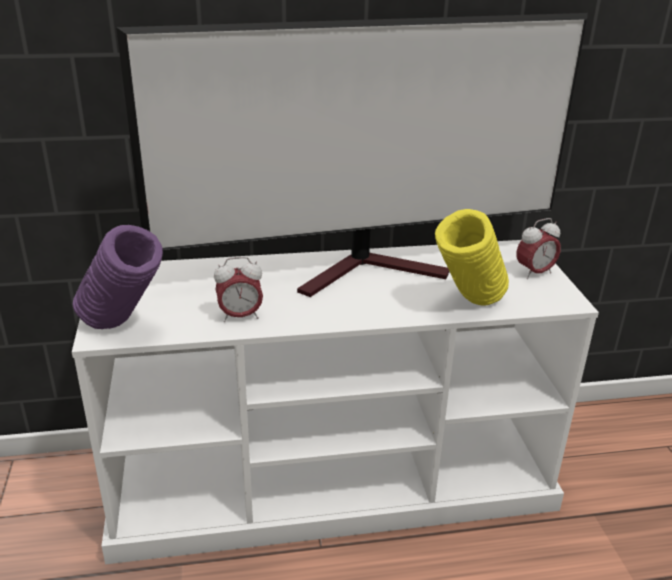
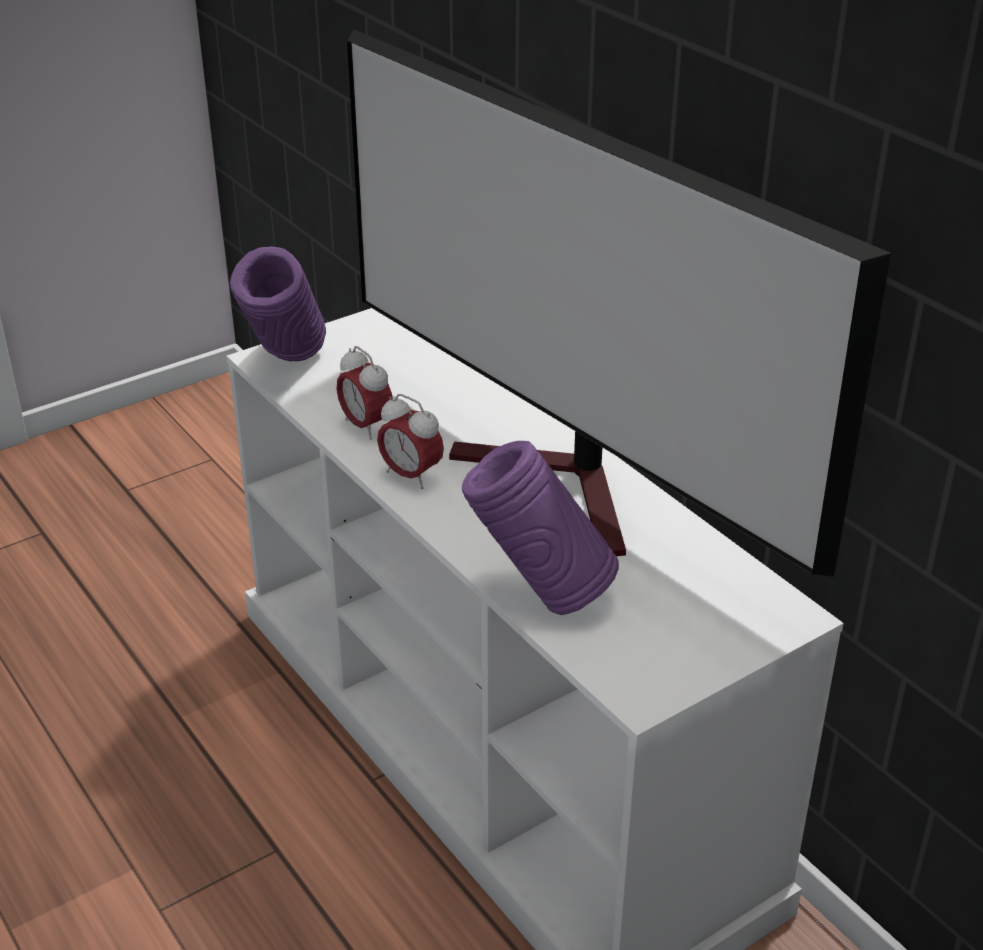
camera: 65 degrees right, 5 degrees up
yellow vase [435,209,509,305] -> purple vase [462,441,619,615]
alarm clock [517,218,561,279] -> alarm clock moved to [377,394,444,489]

